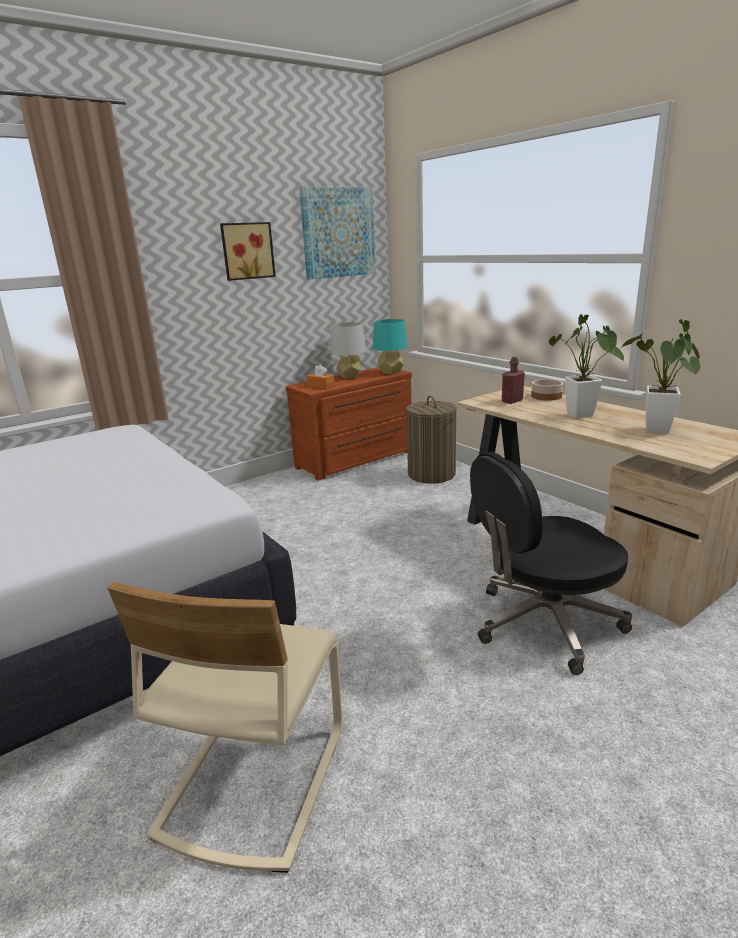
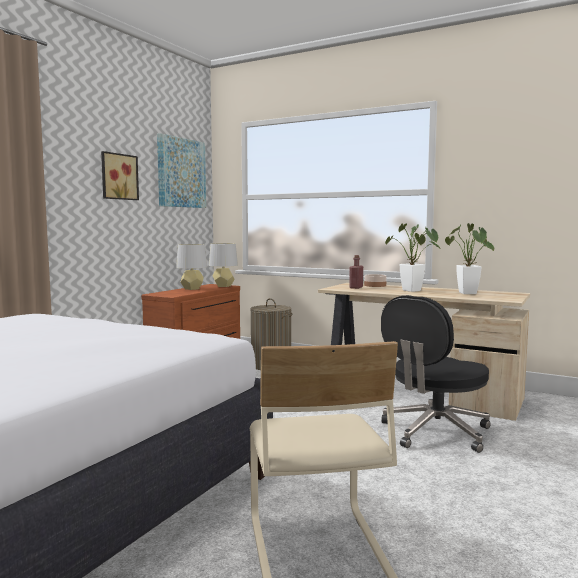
camera: 25 degrees left, 15 degrees down
orange tissue box [306,365,334,389] -> none
turquoise table lamp [373,319,408,374] -> grey table lamp [209,243,238,287]

